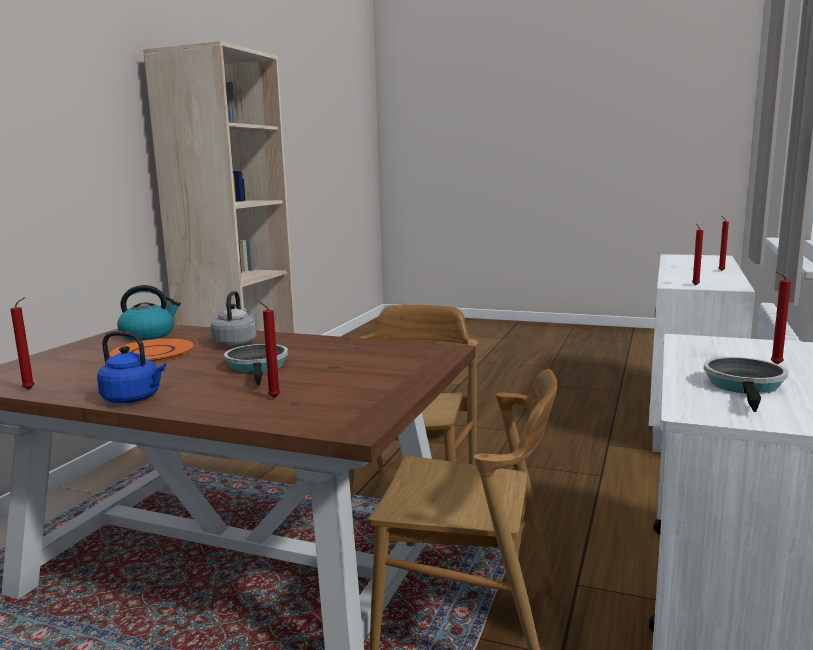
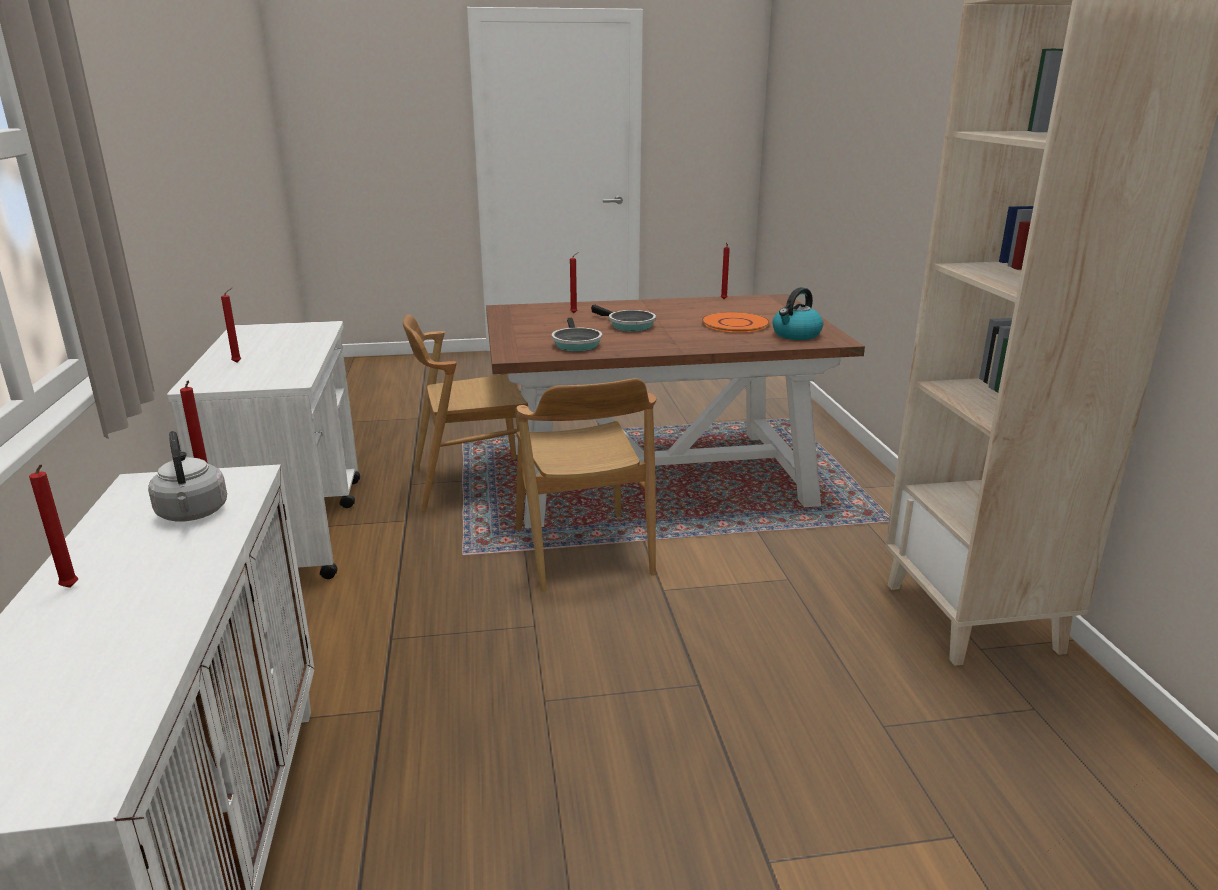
camera: 150 degrees right, 10 degrees up
blue kettle [97,331,166,403] -> none
grey kettle [210,291,256,347] -> grey kettle moved to [148,431,227,522]
frying pan [704,357,788,412] -> frying pan moved to [552,318,602,351]

